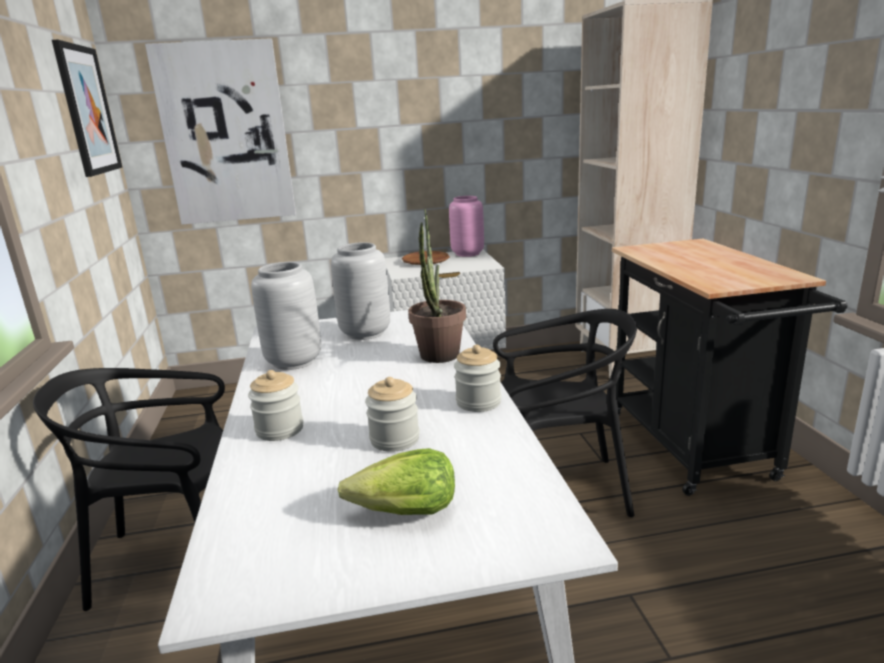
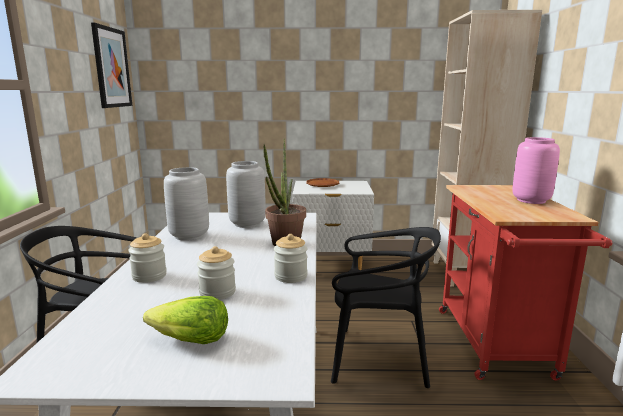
camera: 10 degrees right, 5 degrees down
picture [145,38,296,225] -> none
pink vase [449,196,484,257] -> pink vase moved to [512,137,560,204]
black cart [612,239,848,496] -> red cart [439,185,612,381]

